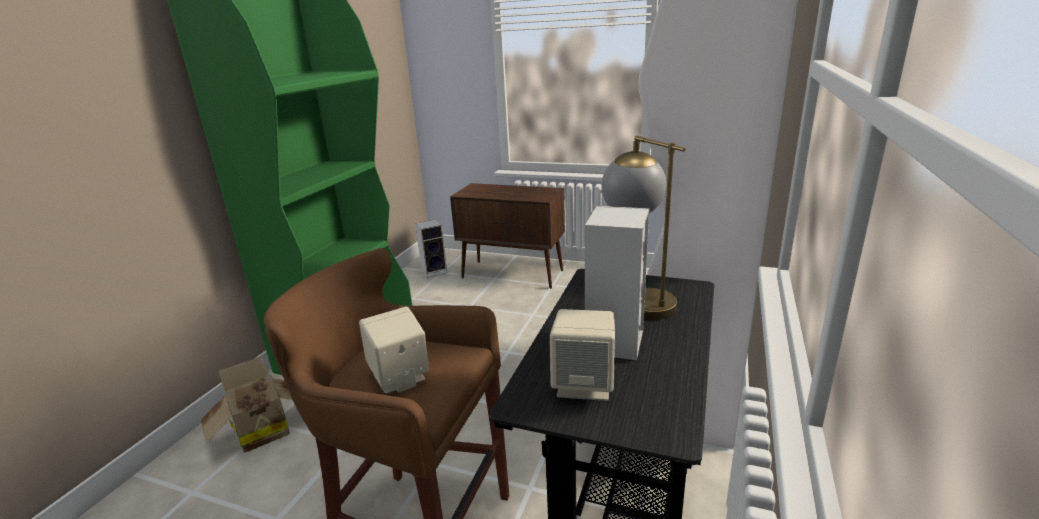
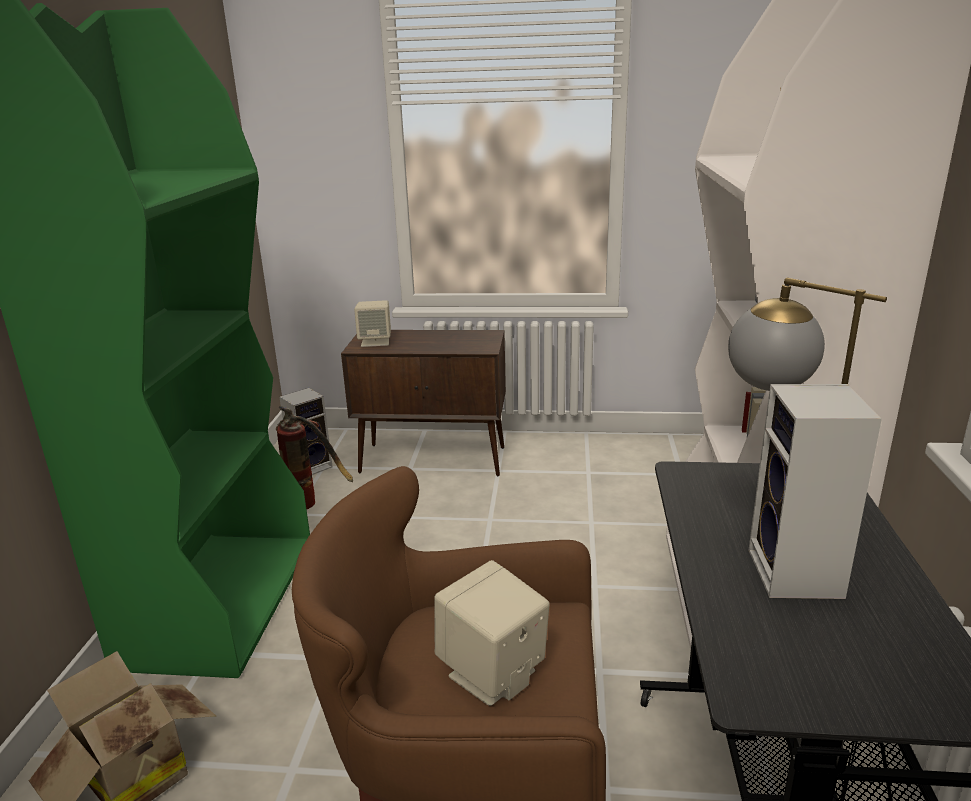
camera: 15 degrees left, 0 degrees up
beige speaker [550,309,615,401] -> beige speaker moved to [354,300,391,347]
none -> fire extinguisher [276,406,353,509]

